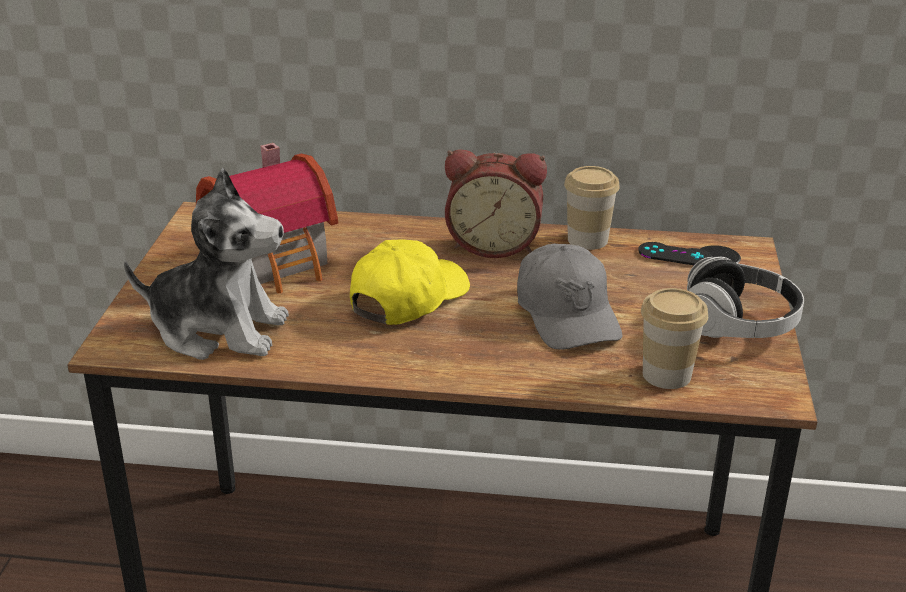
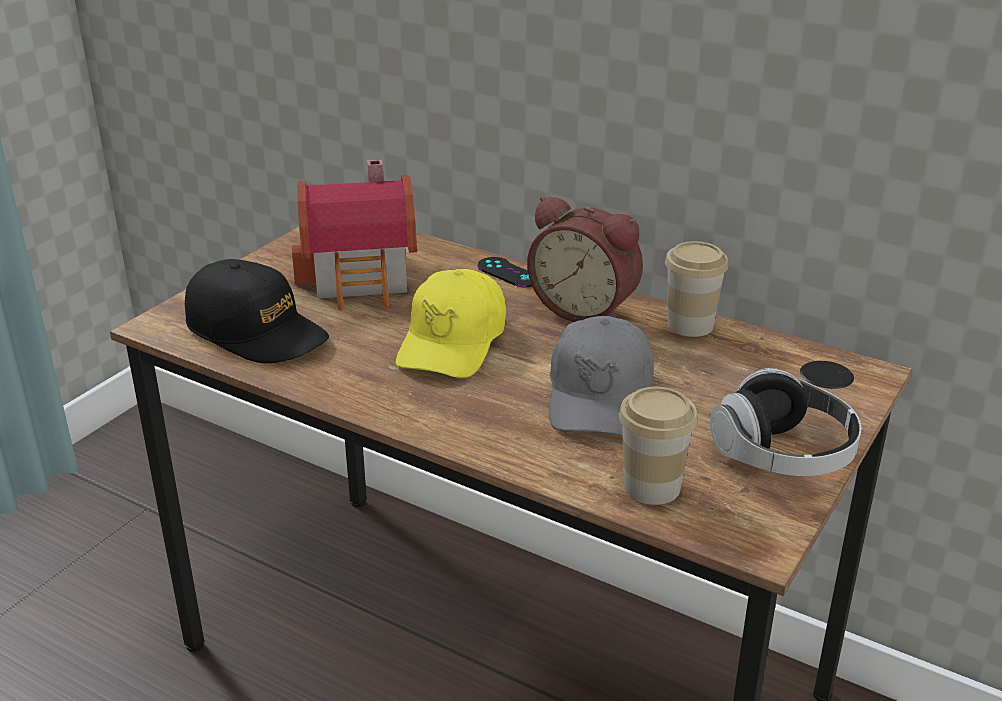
camera: 25 degrees right, 0 degrees up
plush toy [124,168,289,360] -> black cap [185,259,329,363]
yellow cap [350,240,470,325] -> yellow cap turned 135 degrees clockwise [396,269,506,378]
black game controller [638,242,712,265] -> black game controller moved to [477,257,532,287]

